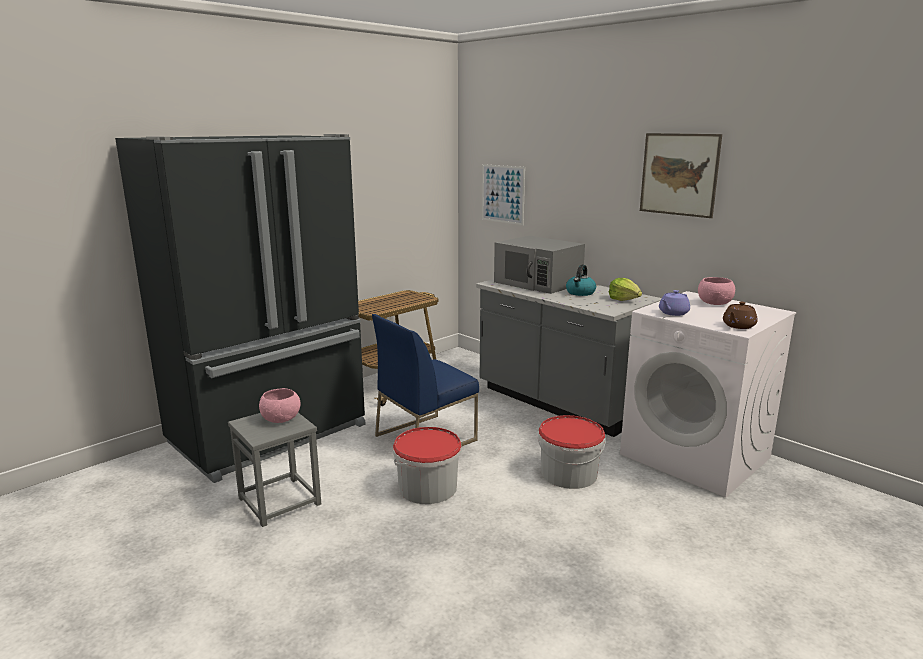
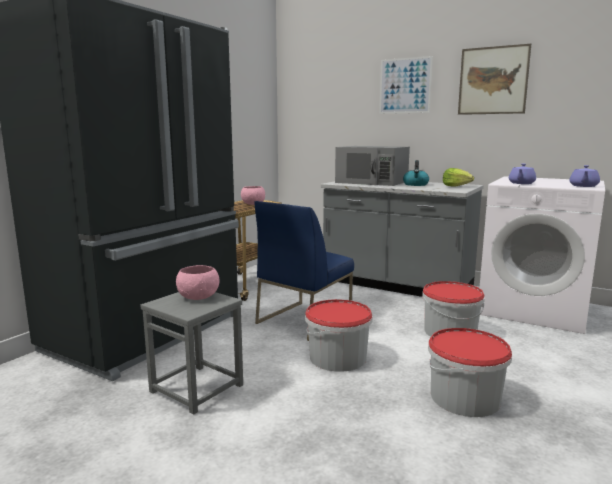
camera: 15 degrees left, 5 degrees down
picture [482,164,525,225] -> picture moved to [379,56,433,114]
pink bowl [698,277,735,305] -> pink bowl moved to [241,186,265,205]
brown teapot [723,302,758,329] -> purple teapot [569,165,600,187]
none -> bucket [428,328,512,417]

